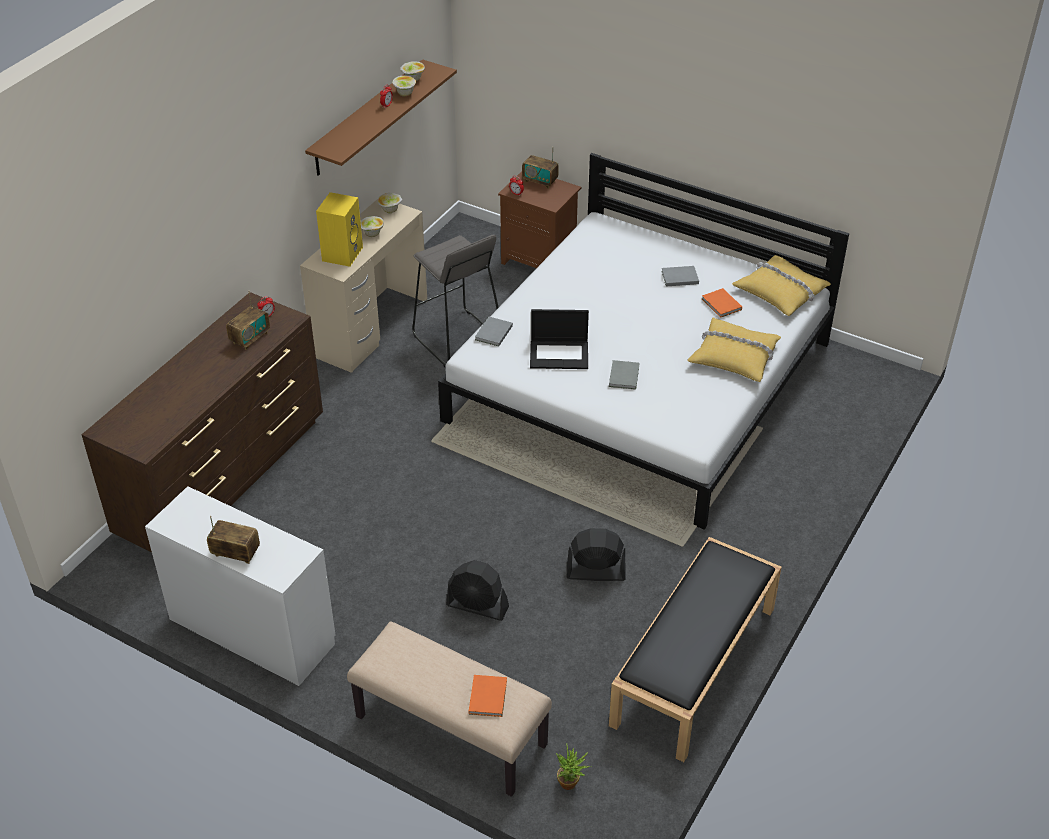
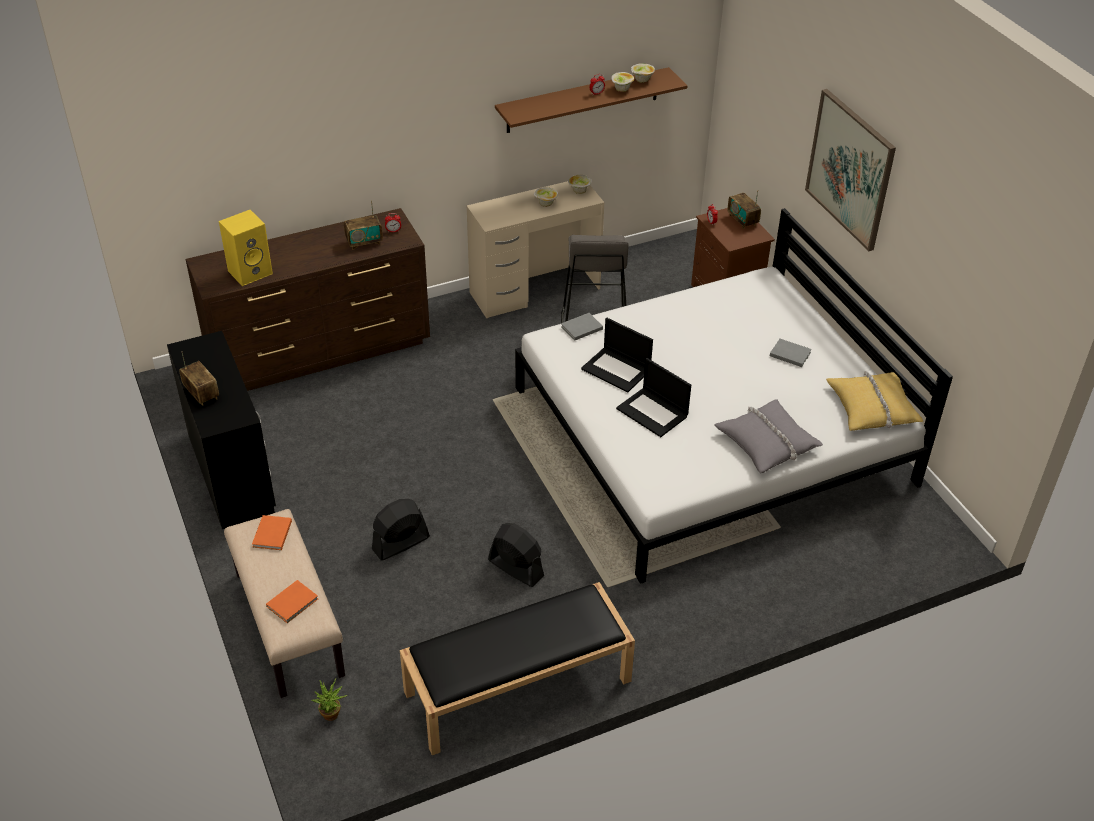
camera: 35 degrees right, 0 degrees up
white desk [145,486,336,686] -> black desk [167,331,276,529]
yellow speaker [316,192,363,267] -> yellow speaker moved to [219,210,273,286]
black fan [446,560,509,621] -> black fan turned 90 degrees clockwise [372,499,430,561]
grey book [609,360,639,390] -> laptop [616,358,691,437]
yellow pillow [687,317,781,382] -> grey pillow [714,399,823,473]
orange book [702,288,742,318] -> orange book moved to [252,515,292,550]
none -> picture [805,89,896,251]

